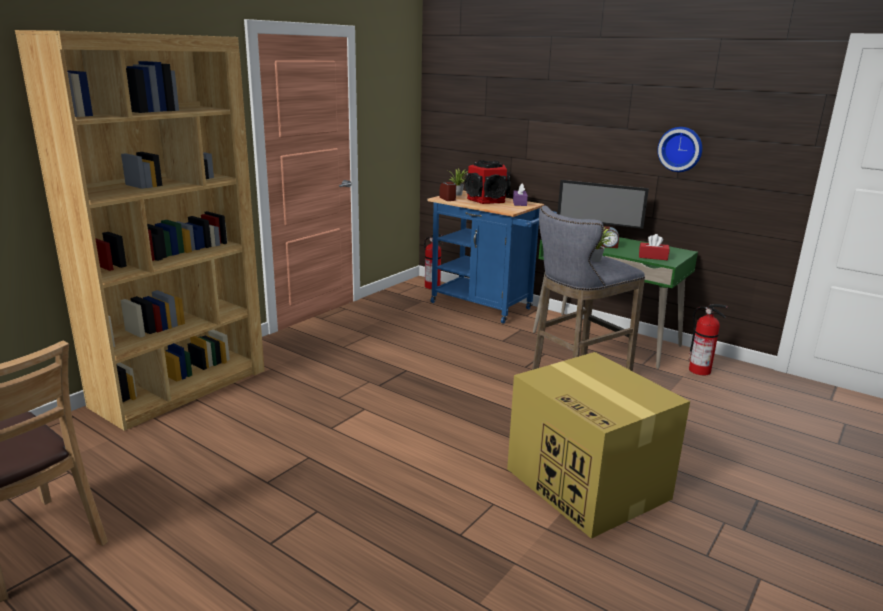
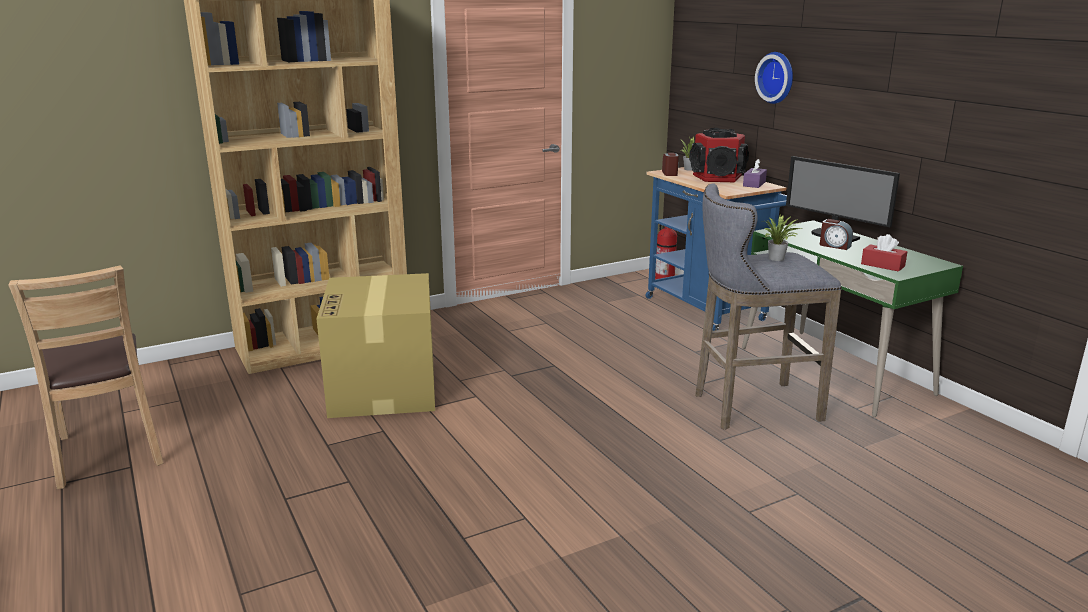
camera: 25 degrees right, 0 degrees up
cardboard box [507,352,690,539] -> cardboard box moved to [317,273,435,418]
wall clock [657,127,702,172] -> wall clock moved to [755,52,793,104]
fire extinguisher [688,304,729,375] -> none

